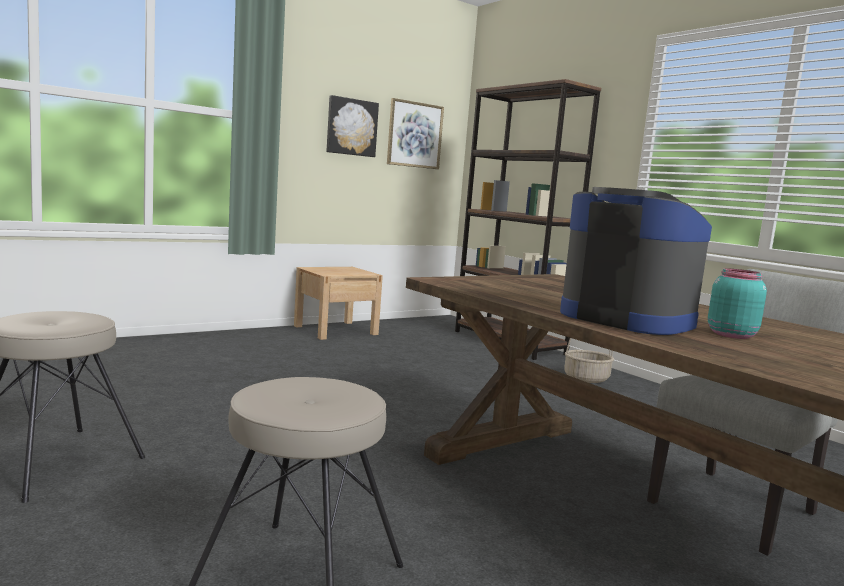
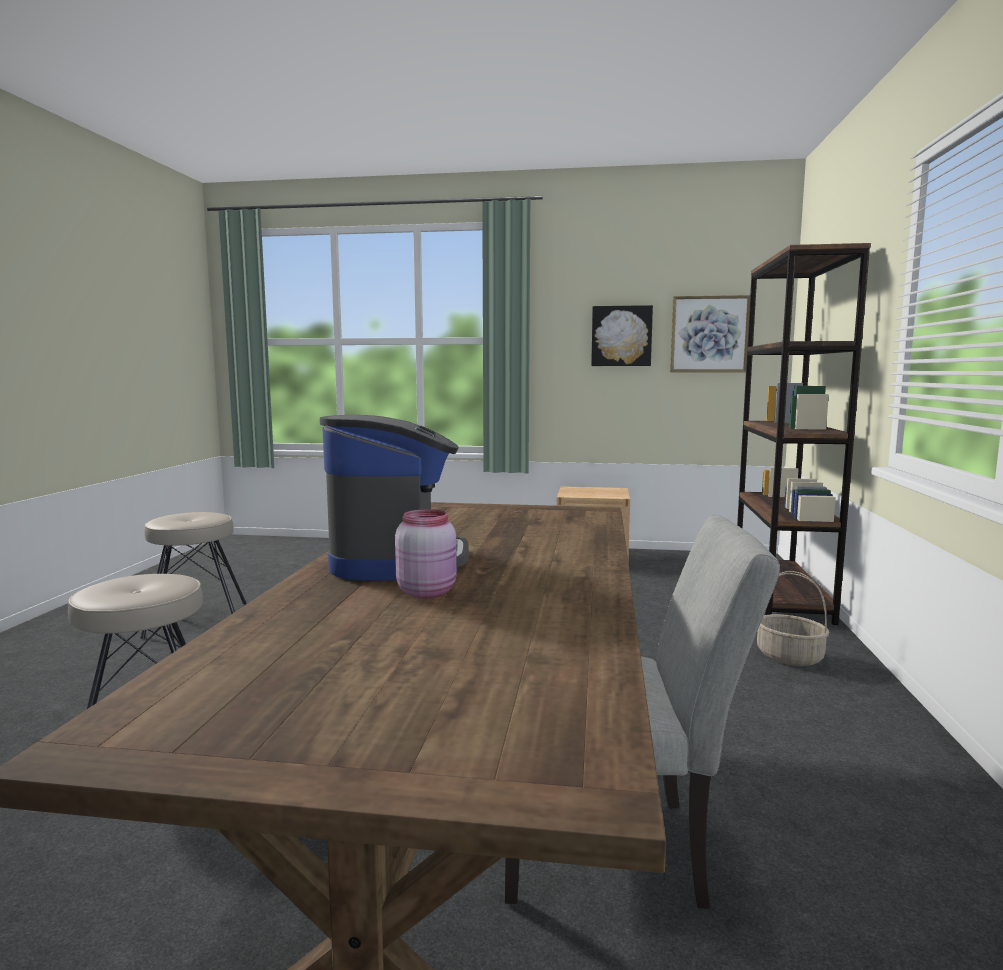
camera: 45 degrees right, 0 degrees up
turquoise jar [708,268,767,339] -> pink jar [395,509,457,598]

